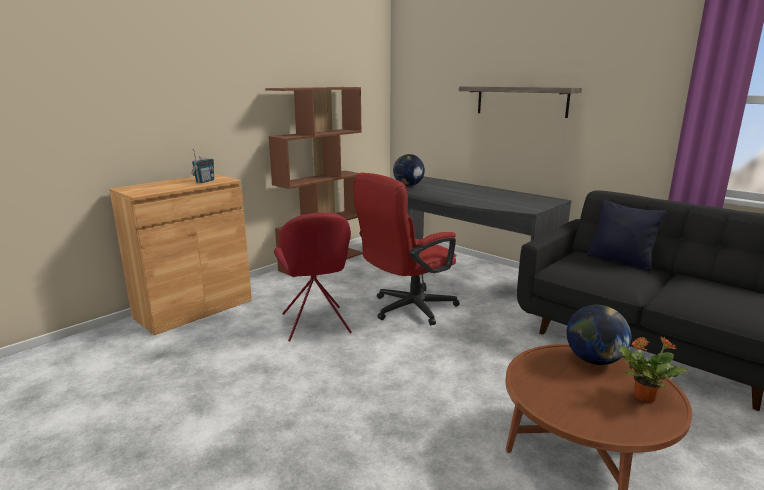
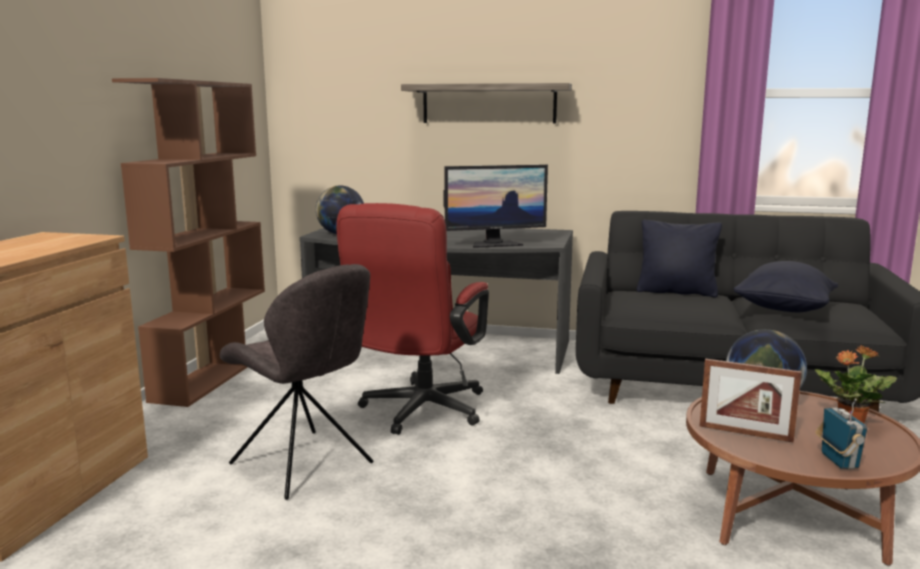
camera: 30 degrees left, 5 degrees down
radio [191,149,214,183] -> radio moved to [815,399,867,469]
red chair [274,212,352,341] -> grey chair [220,264,373,500]
none -> monitor [443,165,548,248]
none -> picture frame [700,359,802,442]
none -> black pillow [733,261,838,312]

